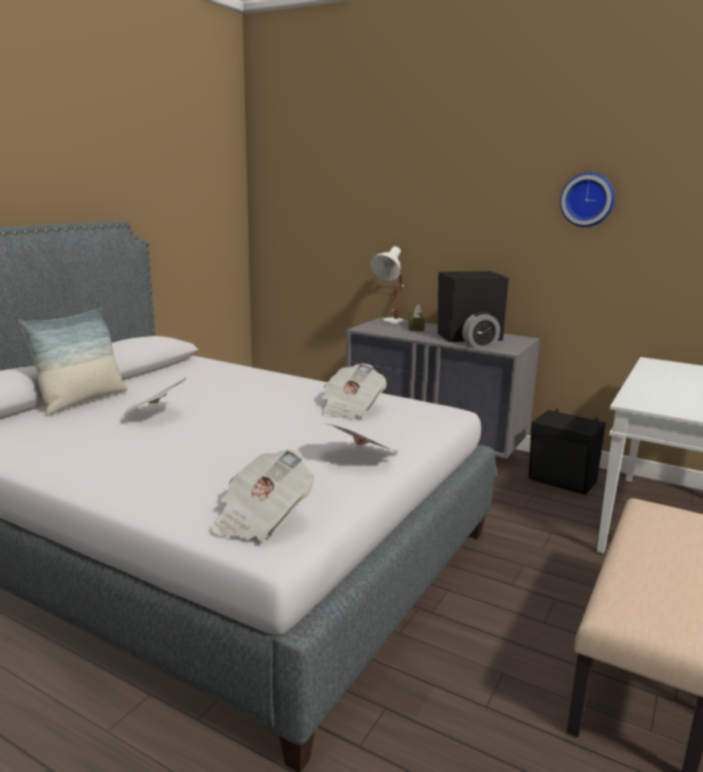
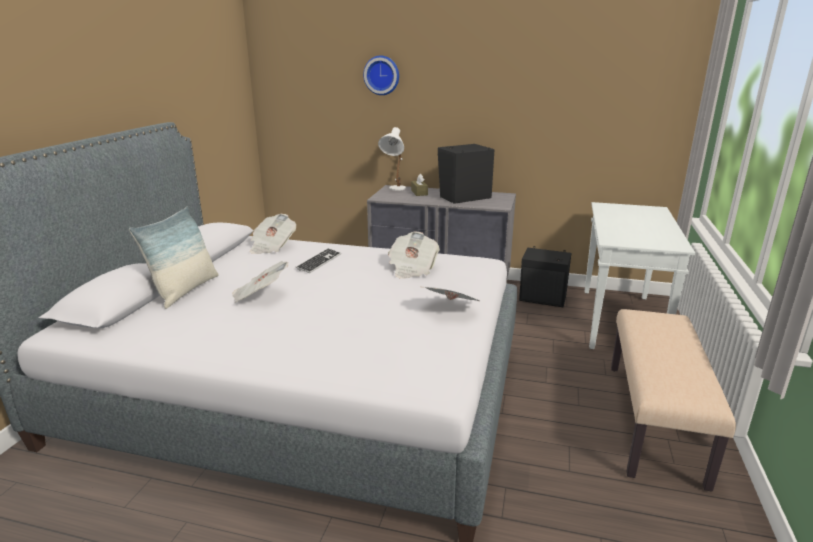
camera: 15 degrees left, 5 degrees up
newspaper [211,450,314,540] -> newspaper moved to [250,214,296,254]
alarm clock [462,312,500,347] -> none
wall clock [560,173,615,227] -> wall clock moved to [363,56,399,95]
none -> keyboard [296,248,341,273]

